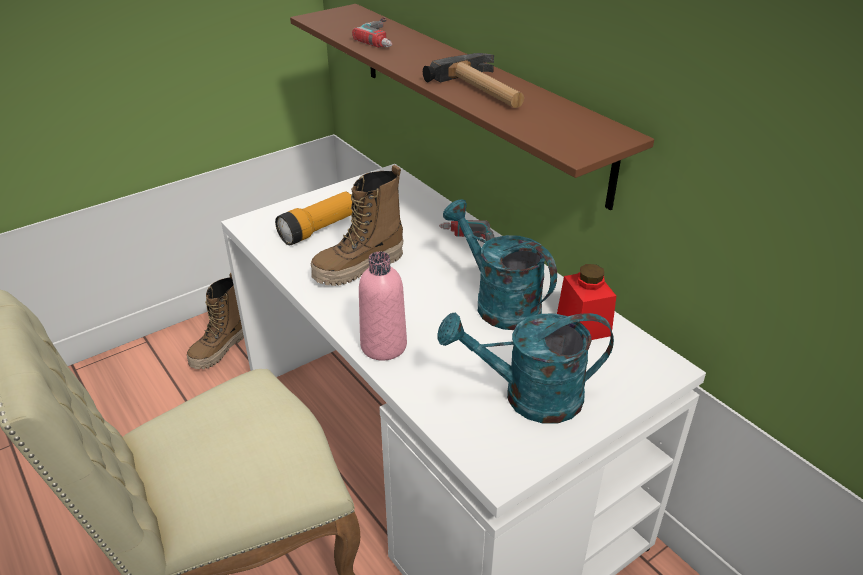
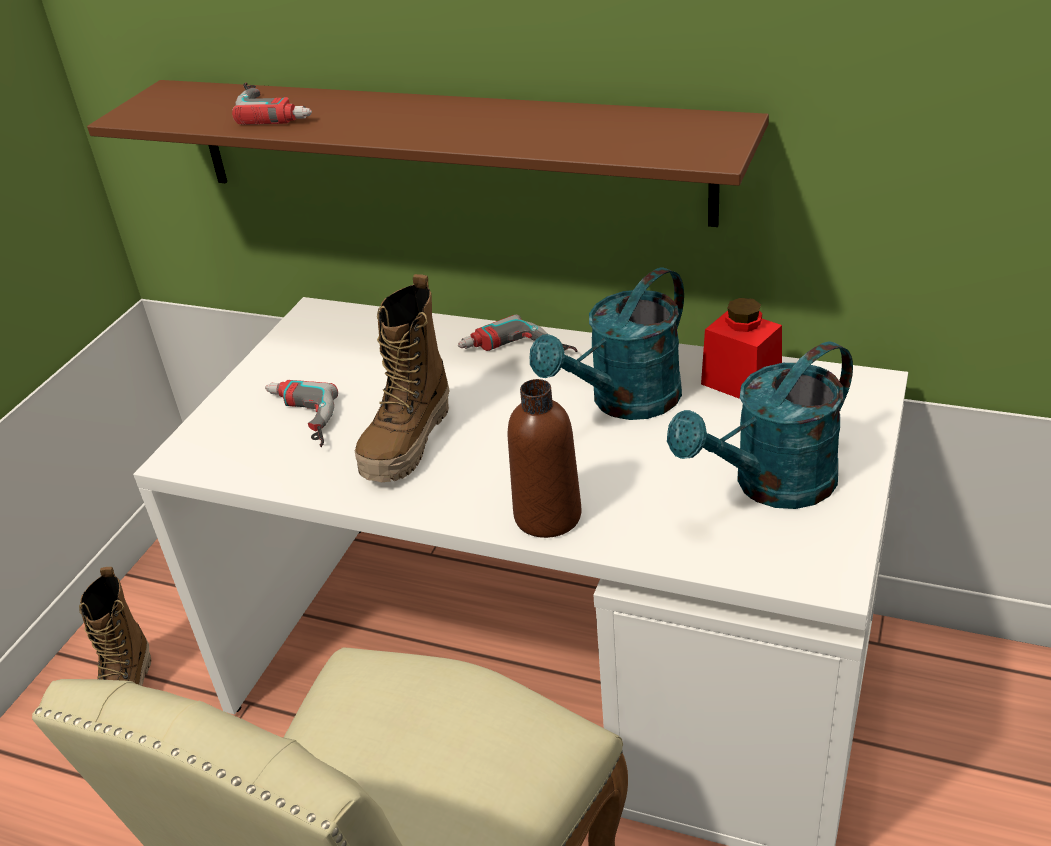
camera: 30 degrees left, 0 degrees up
flashlight [275,192,353,245] -> power drill [265,380,338,447]
pink bottle [359,252,407,361] -> brown bottle [508,379,582,538]
hammer [423,53,524,108] -> none
turquoise watering can [443,199,557,330] -> turquoise watering can turned 60 degrees counterclockwise [530,267,684,420]

